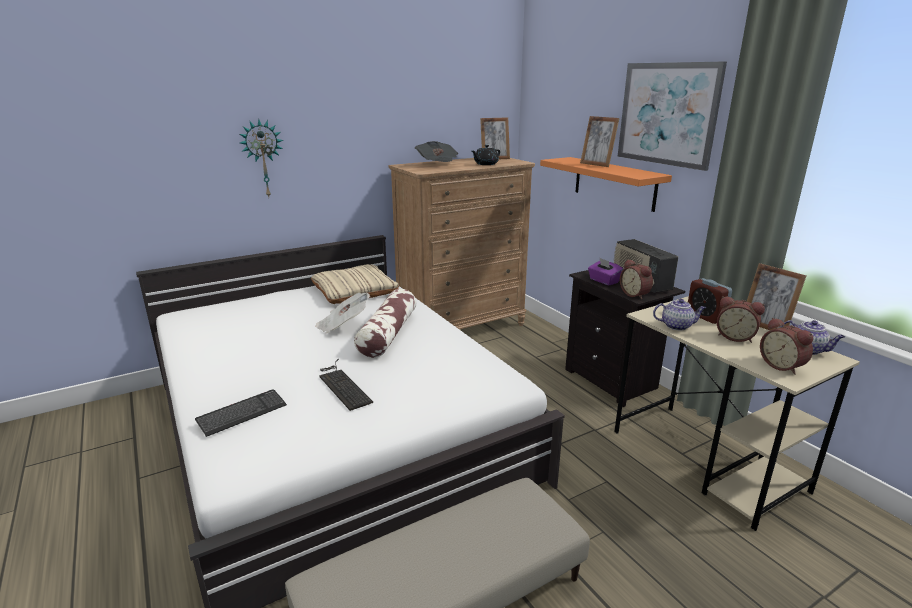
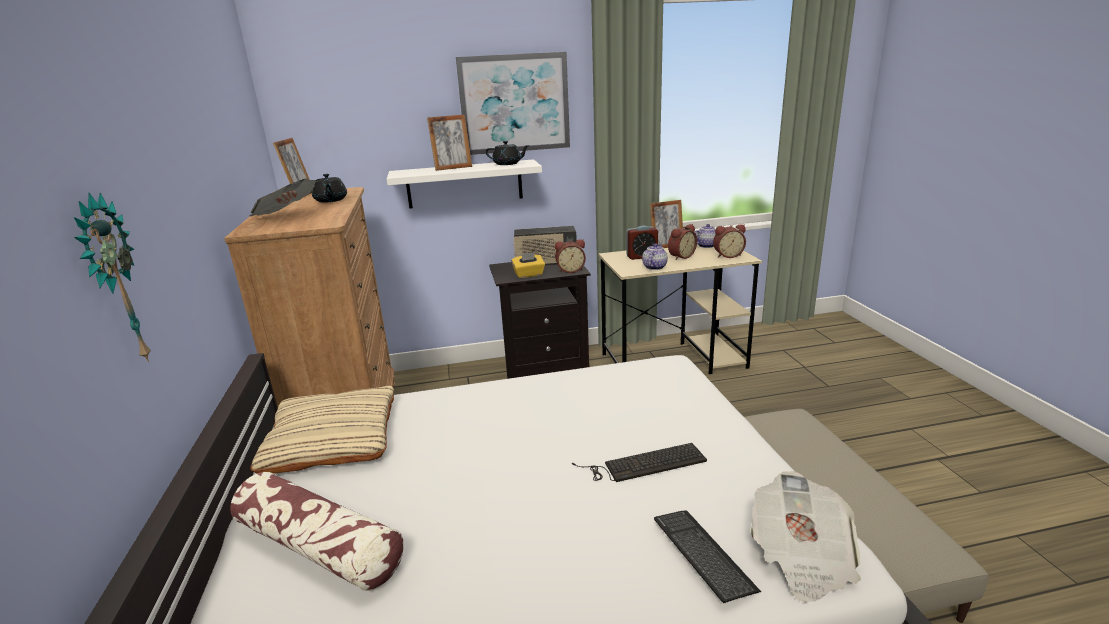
camera: 70 degrees left, 0 degrees up
newspaper [315,293,370,334] -> newspaper moved to [750,471,861,603]
pillow [354,289,417,358] -> pillow moved to [230,472,404,591]
orange shelf [540,157,672,212] -> white shelf [387,159,542,208]
purple tissue box [588,258,623,285] -> yellow tissue box [511,252,545,278]
none -> black teapot [485,141,530,165]

